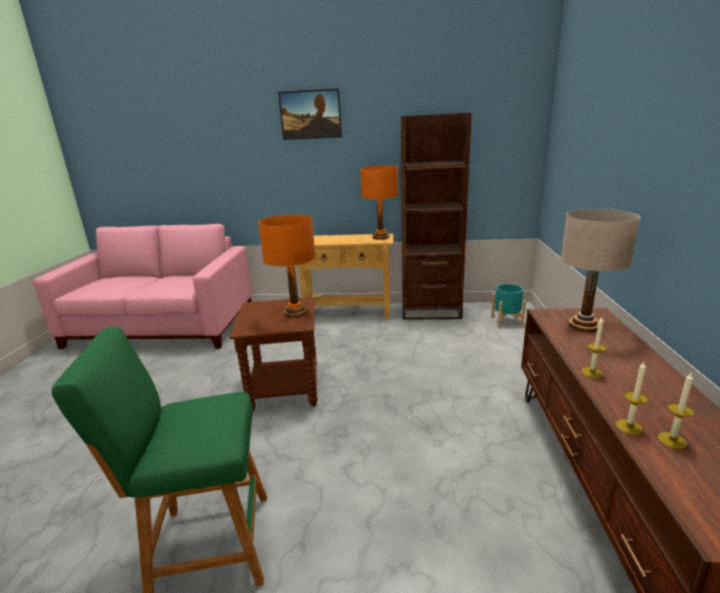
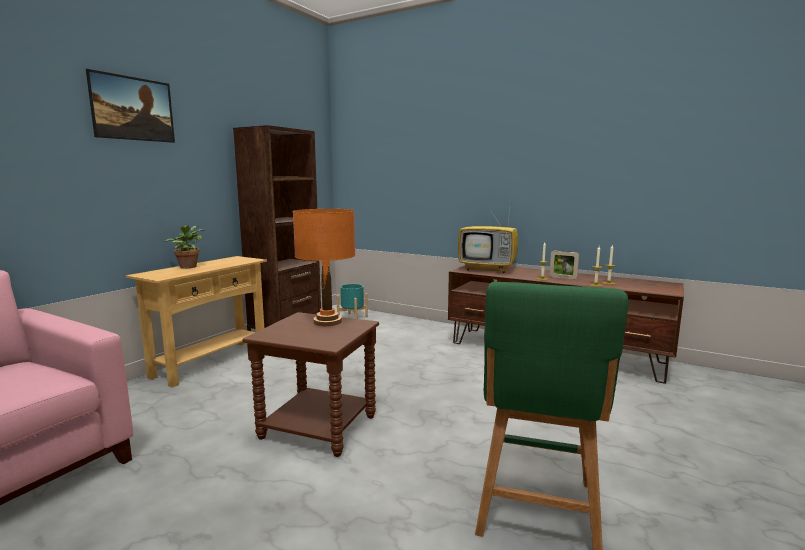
camera: 65 degrees left, 10 degrees down
orange table lamp [360,166,398,240] -> none
beige table lamp [561,209,640,333] -> television [458,202,518,273]
none -> potted plant [164,225,204,269]
none -> picture frame [550,251,579,279]

